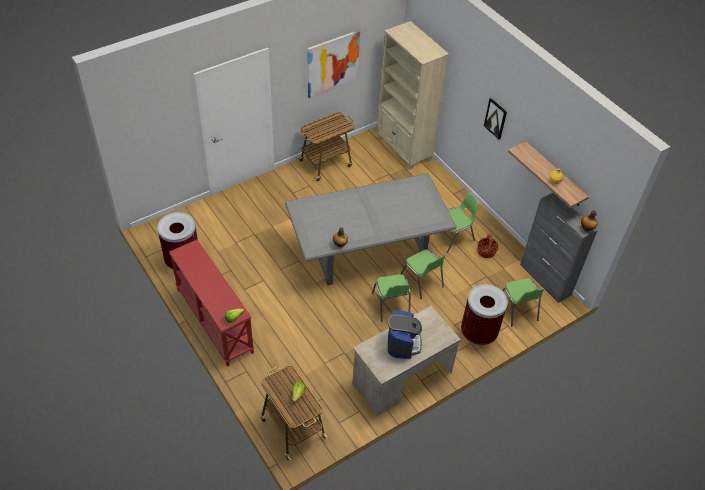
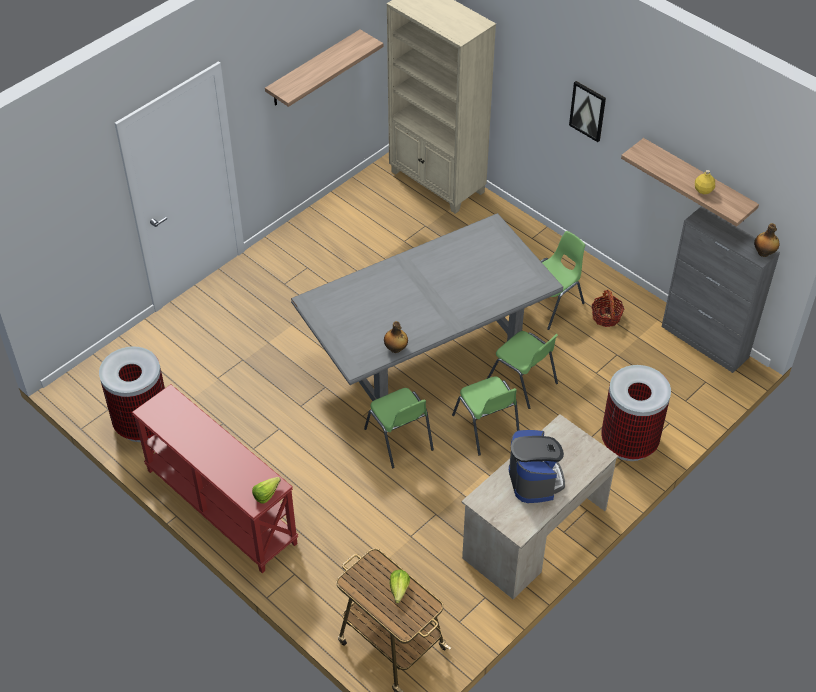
camera: 10 degrees left, 0 degrees up
cart [297,112,354,181] -> none
picture [307,30,360,98] -> shelf [265,29,383,107]
green chair [502,278,544,327] -> green chair moved to [364,388,434,468]

